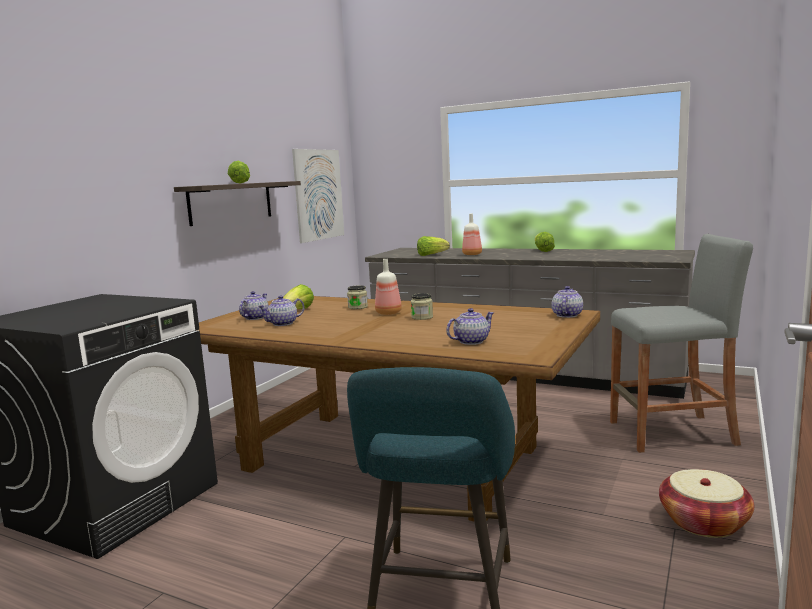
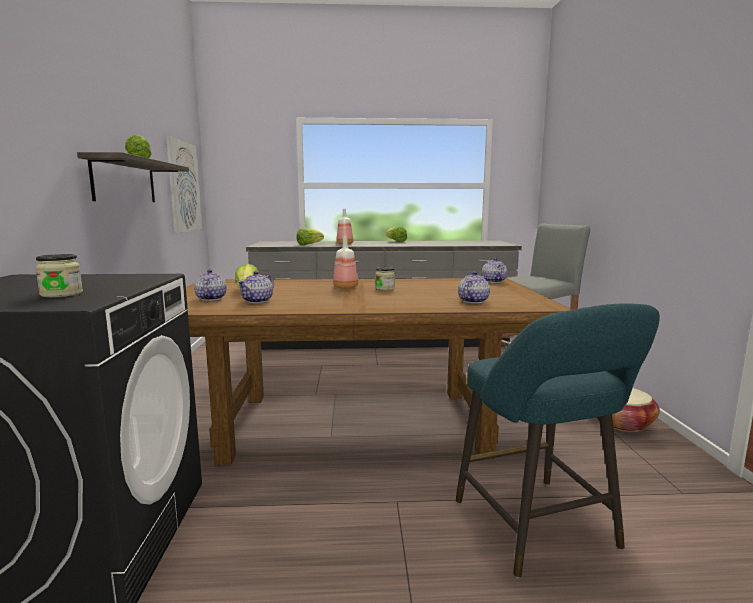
camera: 30 degrees left, 0 degrees up
jar [347,285,368,309] -> jar moved to [35,254,83,298]

